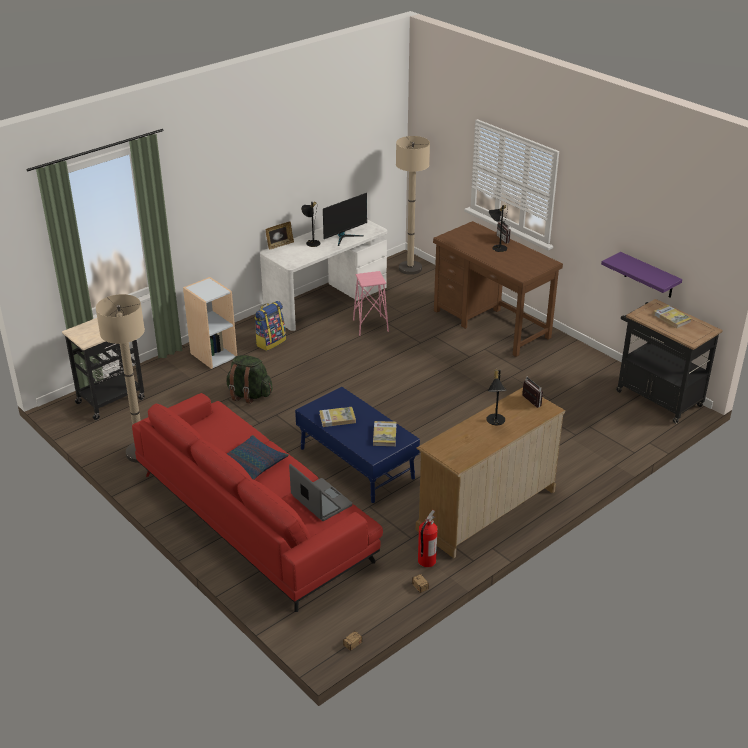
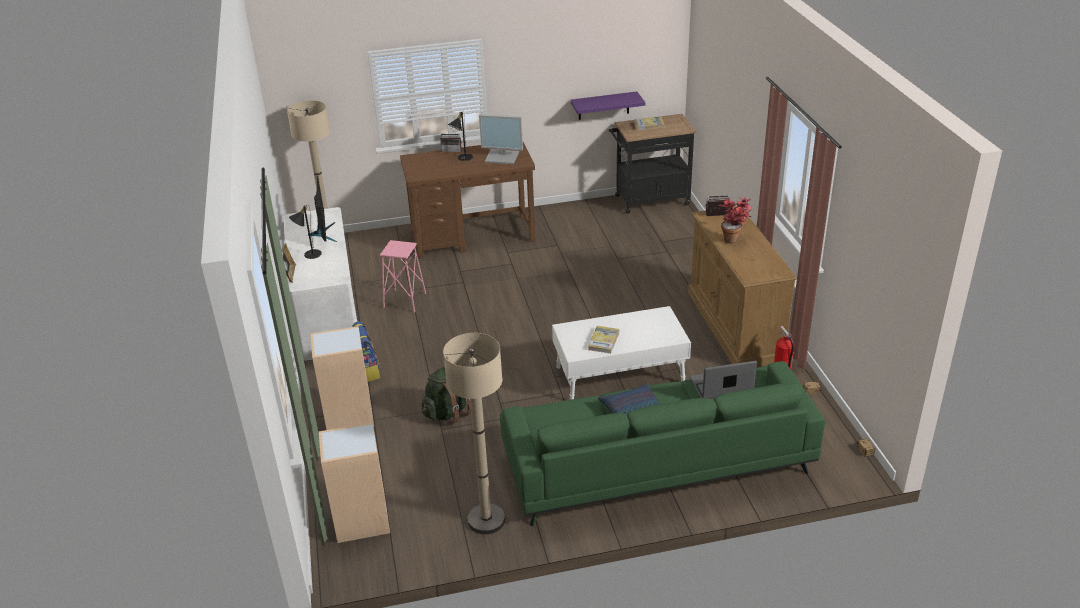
camera: 60 degrees left, 0 degrees up
cart [62,318,145,420] -> bookcase [319,422,390,543]
red sofa [132,393,383,612] -> green sofa [500,361,825,527]
blue coffee table [295,387,420,503] -> white coffee table [552,306,691,400]
book [373,421,396,446] -> none
black table lamp [486,369,507,425] -> potted plant [719,197,752,243]
none -> monitor [479,114,523,164]

